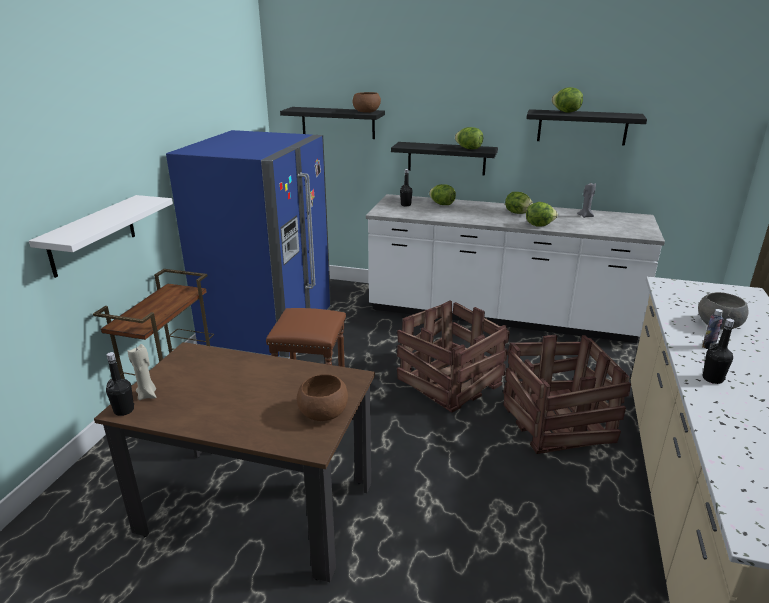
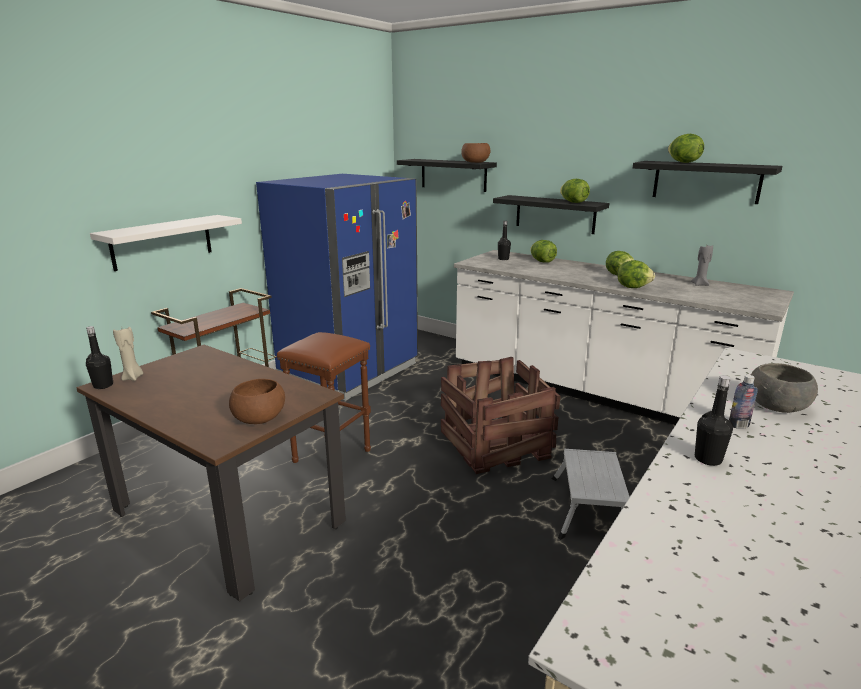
camera: 20 degrees right, 5 degrees down
crate [503,334,631,454] -> white step ladder [551,449,630,540]

